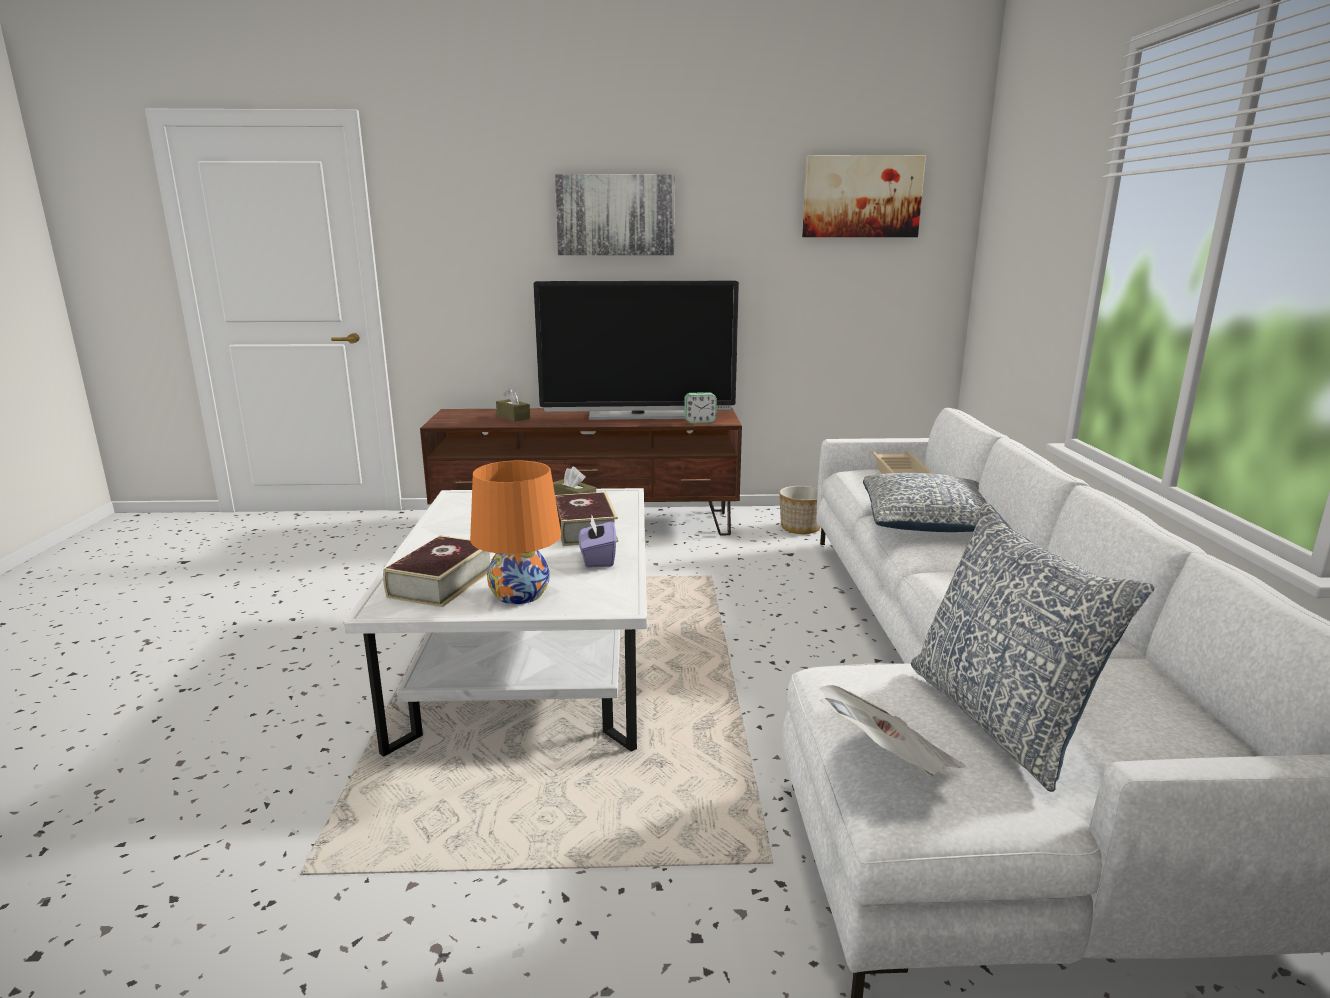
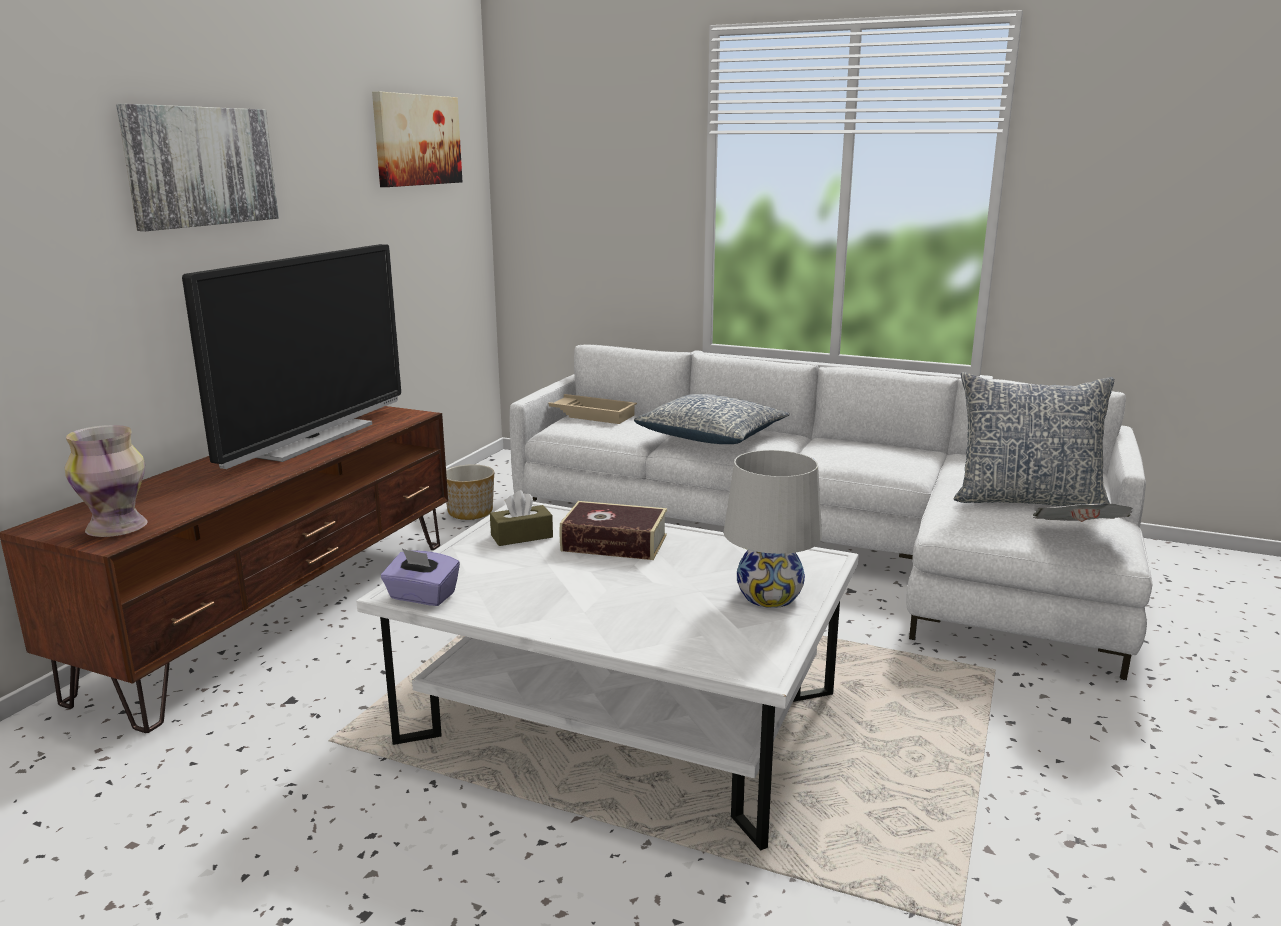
camera: 65 degrees left, 0 degrees up
book [383,536,490,607] -> none
orange table lamp [470,460,561,604] -> white table lamp [723,450,822,608]
brown tissue box [496,388,530,422] -> none
purple tissue box [579,516,616,568] -> purple tissue box moved to [381,549,460,606]
alarm clock [685,392,717,423] -> none
none -> vase [64,425,147,537]

